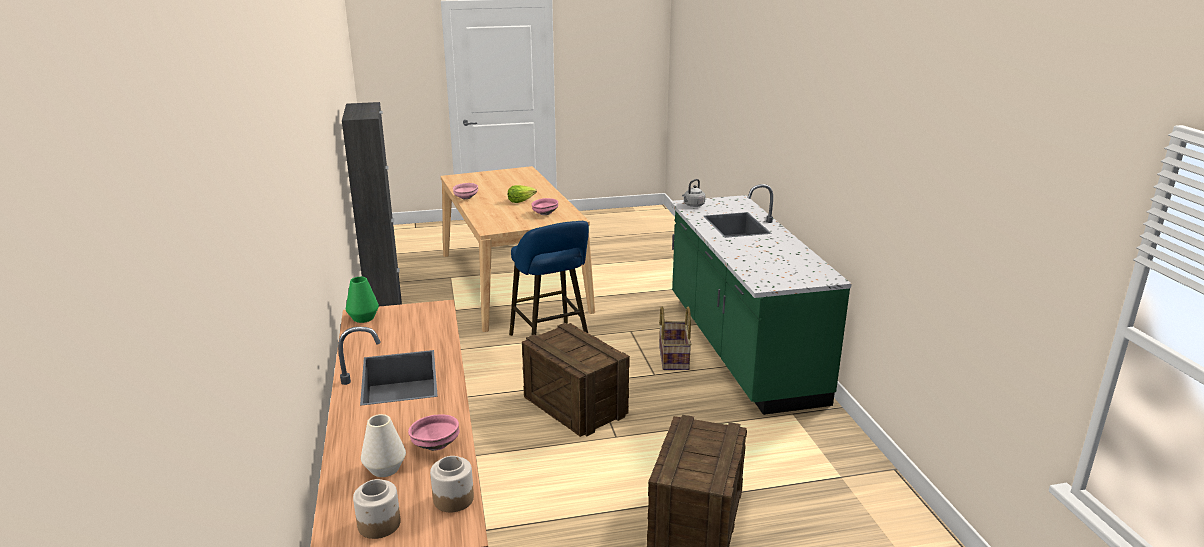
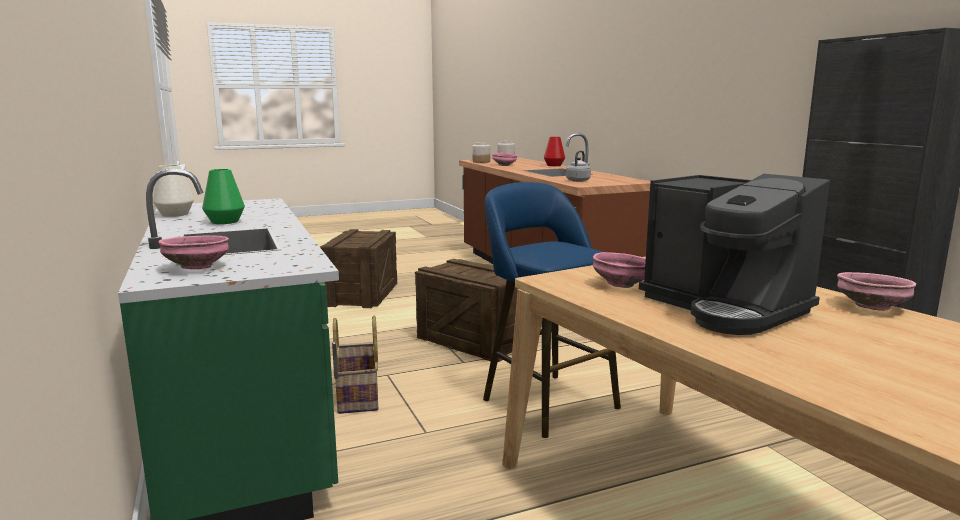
camera: 170 degrees right, 10 degrees down
green vase [346,277,379,323] -> green vase moved to [202,169,245,224]
white vase [361,414,406,477] -> white vase moved to [153,165,194,217]
lettuce [508,185,537,203] -> coffee machine [639,174,830,335]
grey kettle [682,179,705,207] -> grey kettle moved to [566,150,591,182]
none -> pink bowl [158,236,229,269]
none -> red vase [544,137,565,166]

